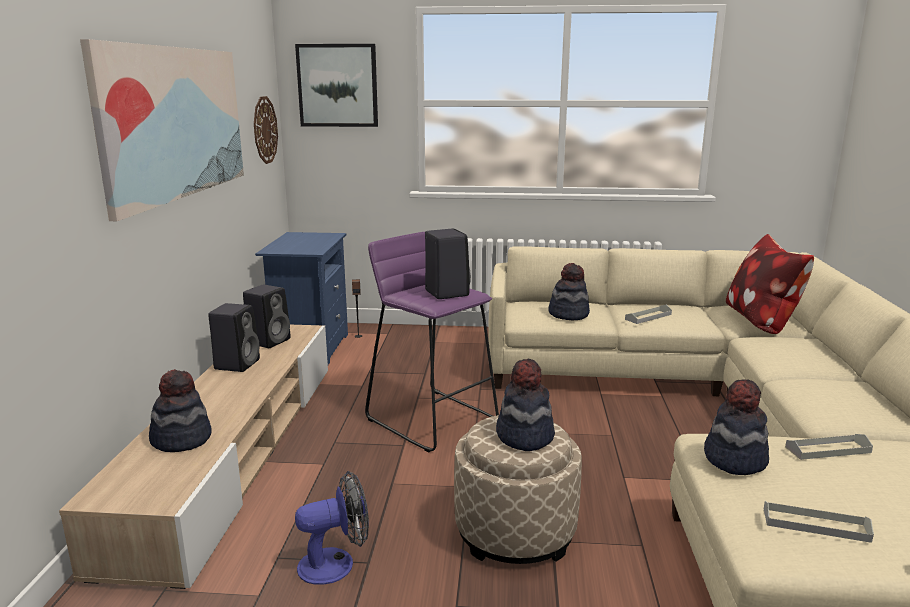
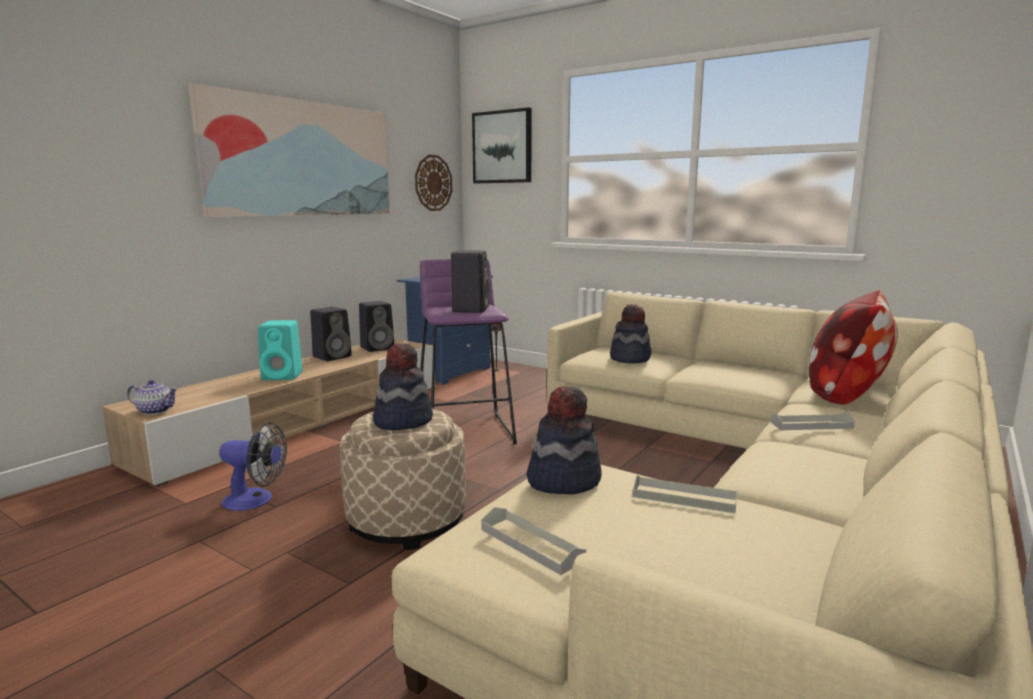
camera: 30 degrees right, 5 degrees down
hat [149,369,212,452] -> none
grey tray [625,305,672,324] -> grey tray moved to [770,412,855,430]
none -> teapot [127,380,178,415]
none -> turquoise speaker [258,320,303,380]

